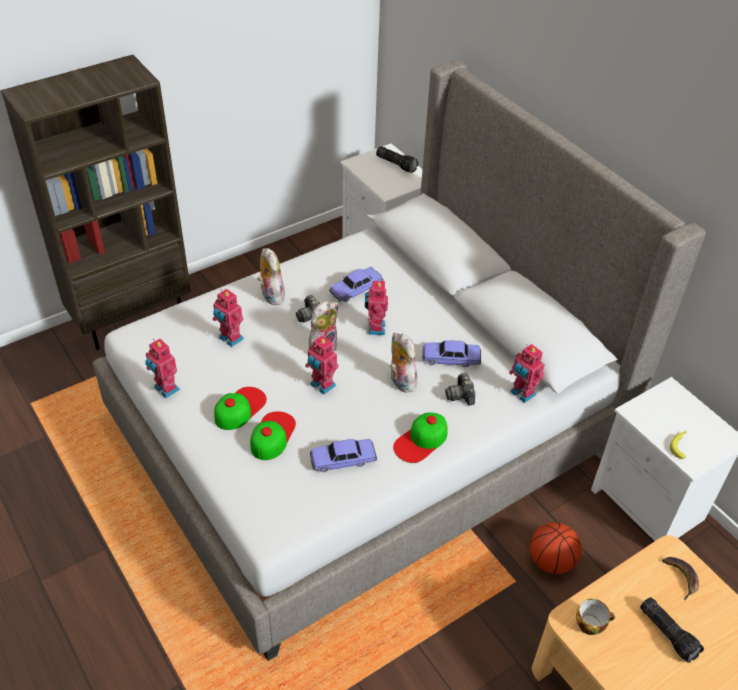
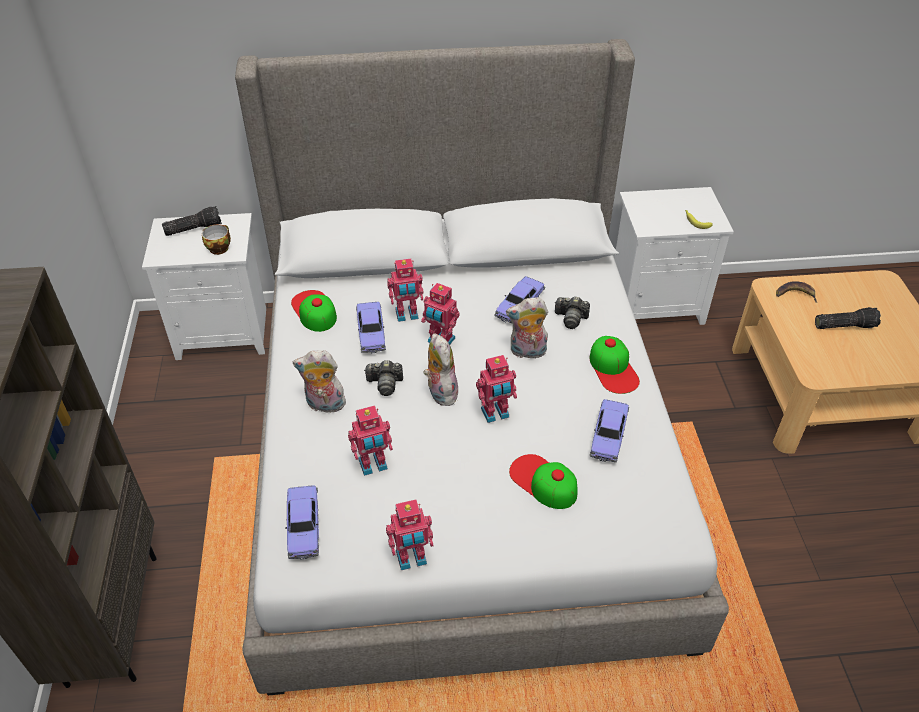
camera: 60 degrees left, 0 degrees up
cap [214,387,267,430] -> cap moved to [291,290,337,332]
toy robot [509,344,545,403] -> toy robot moved to [387,259,423,322]
basketball [530,522,582,574] -> none
cup [576,599,615,635] -> cup moved to [202,224,231,255]
none -> toy car [285,485,319,560]

